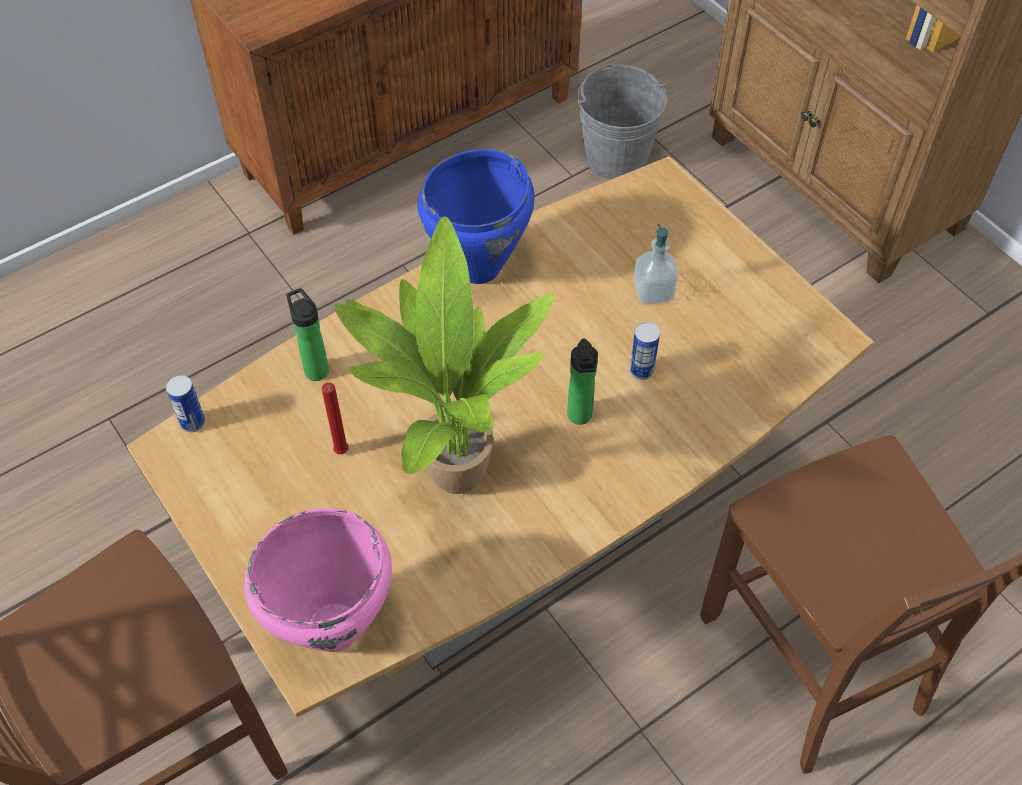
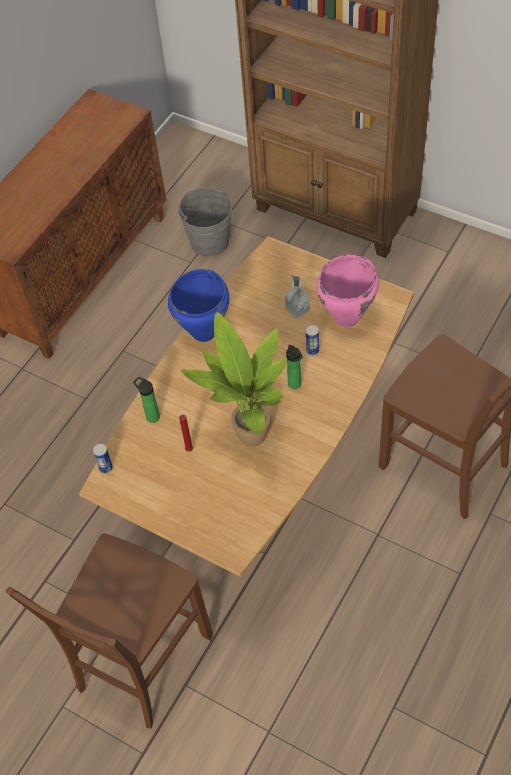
camera: 20 degrees left, 0 degrees up
pink cooking pot [244,508,392,652] -> pink cooking pot moved to [316,254,379,327]

